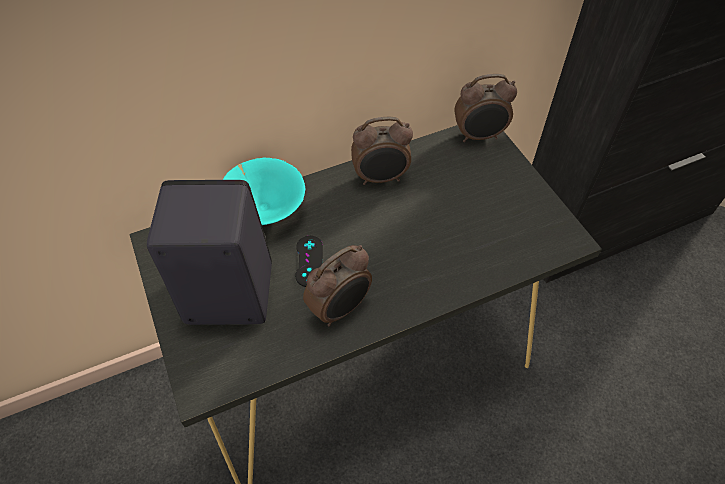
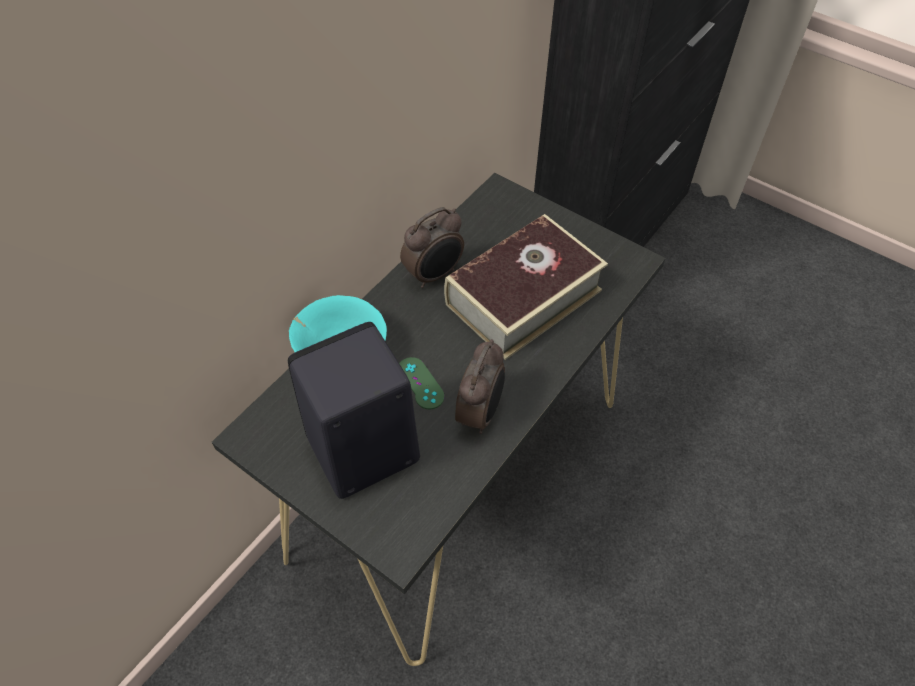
camera: 30 degrees left, 0 degrees up
black game controller [295,236,323,287] -> green game controller [399,357,445,409]
alarm clock [454,74,517,142] -> none
none -> book [444,214,608,360]

